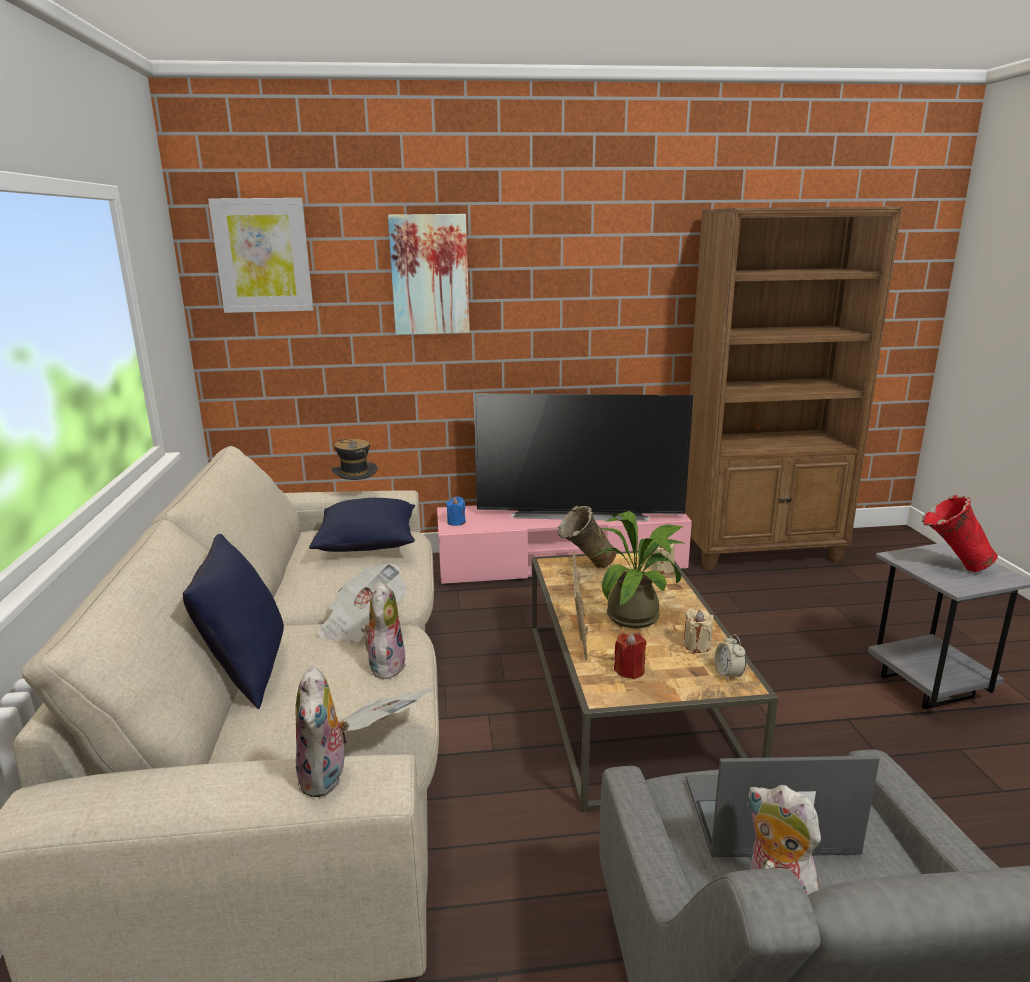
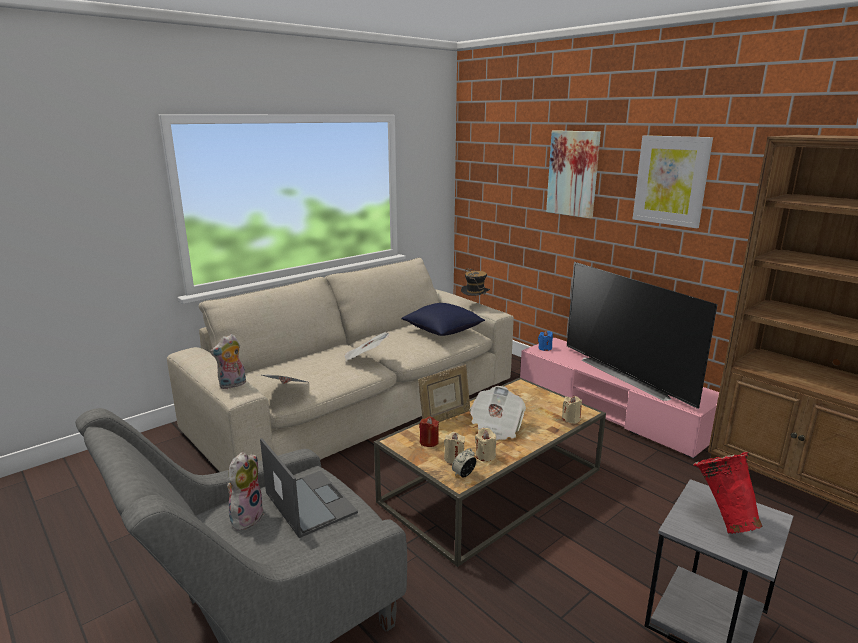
camera: 55 degrees right, 0 degrees up
blue pillow [183,534,284,709] -> none
picture [208,198,314,313] -> picture moved to [633,135,713,228]
plush toy [361,582,406,679] -> none
beige vase [557,506,617,568] -> none
potted plant [592,511,685,628] -> newspaper [470,386,526,440]
none -> beige candle [444,432,465,464]

